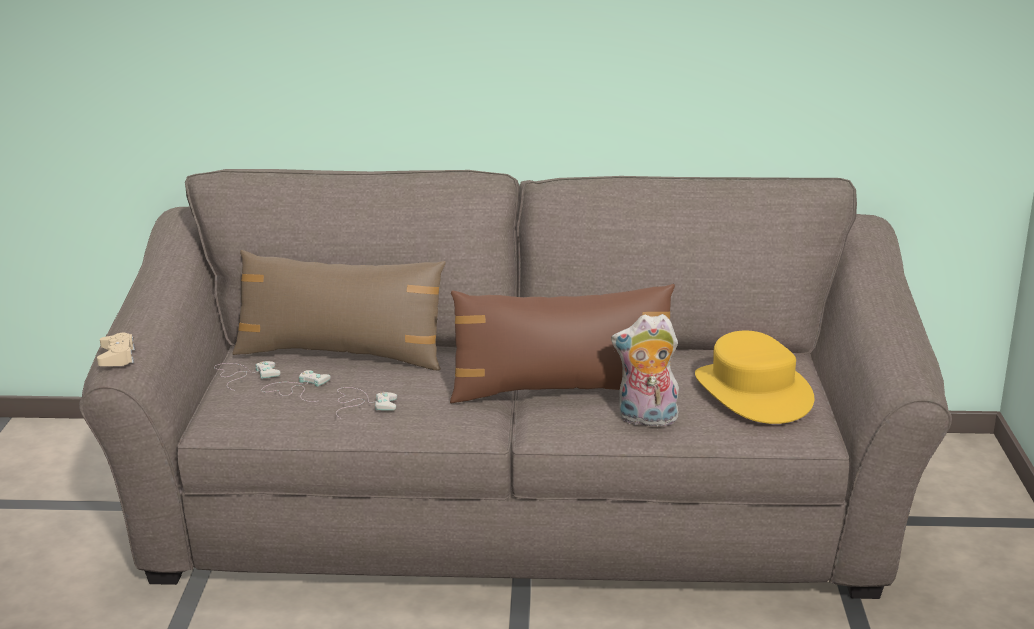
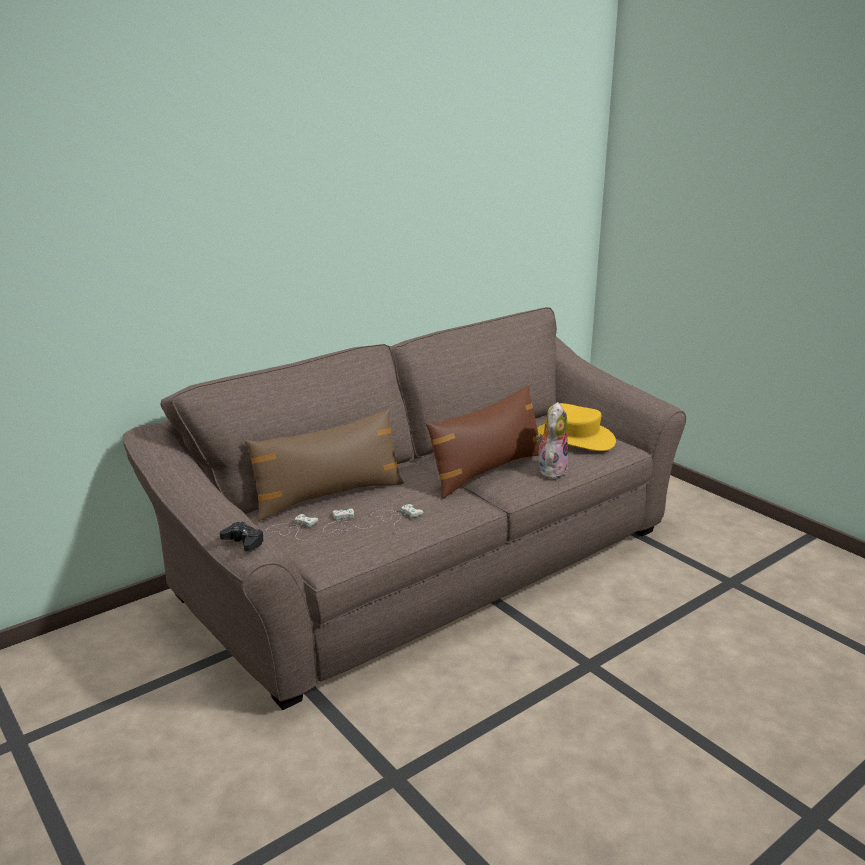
camera: 40 degrees left, 0 degrees up
beige game controller [97,333,135,366] -> black game controller [219,522,264,551]
plush toy [611,314,679,426] -> plush toy turned 150 degrees clockwise [537,402,568,478]

